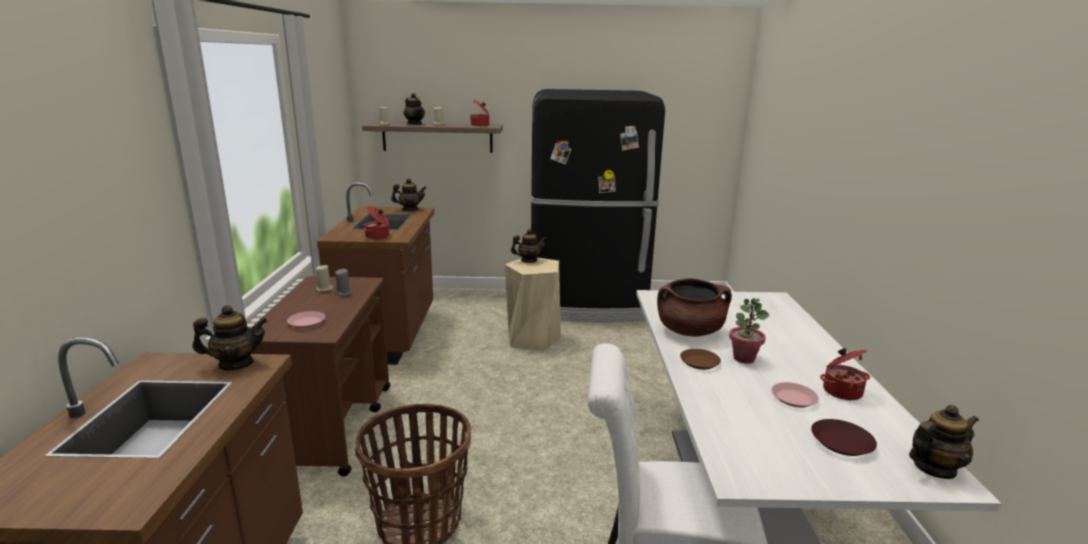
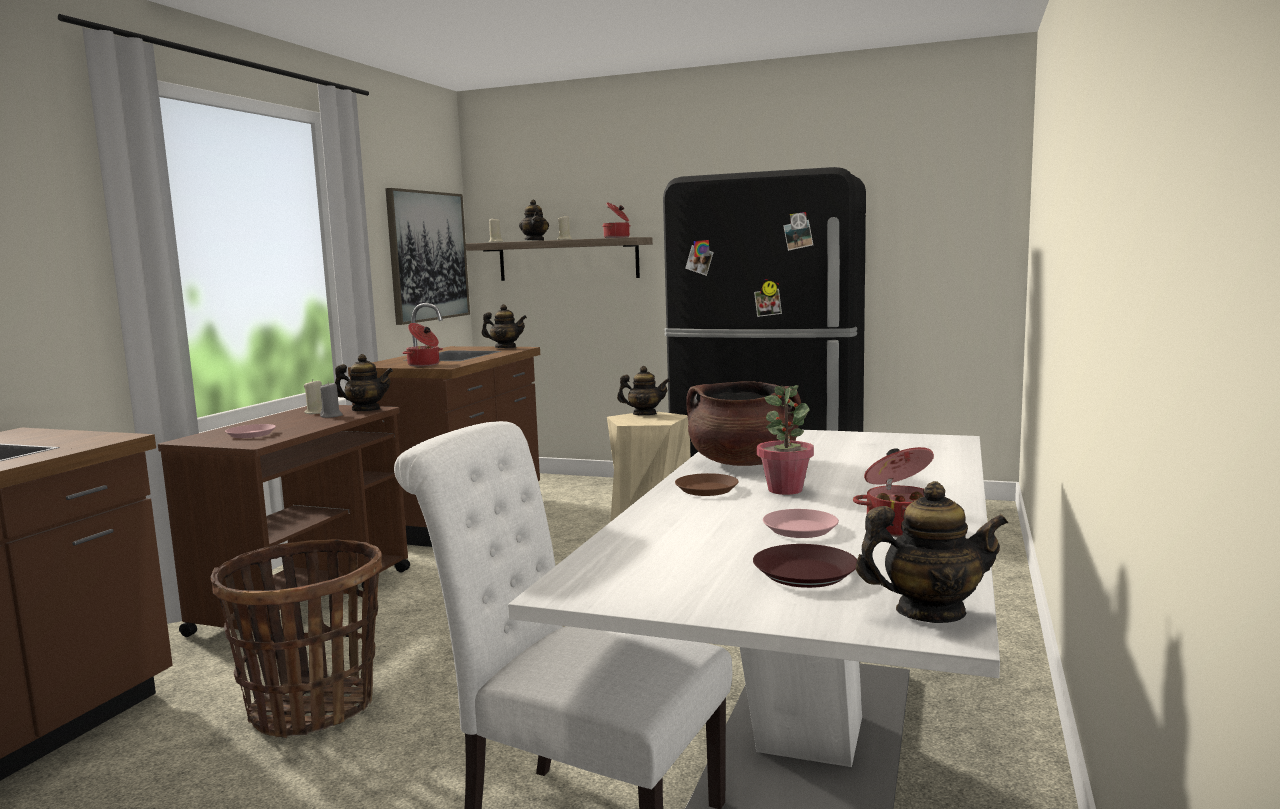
camera: 20 degrees right, 10 degrees down
teapot [193,305,267,371] -> teapot moved to [335,354,393,411]
none -> picture [385,188,470,325]

